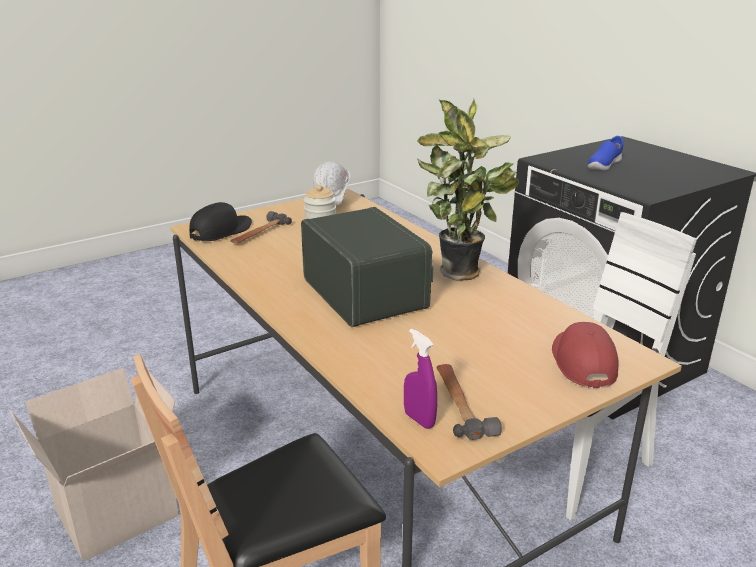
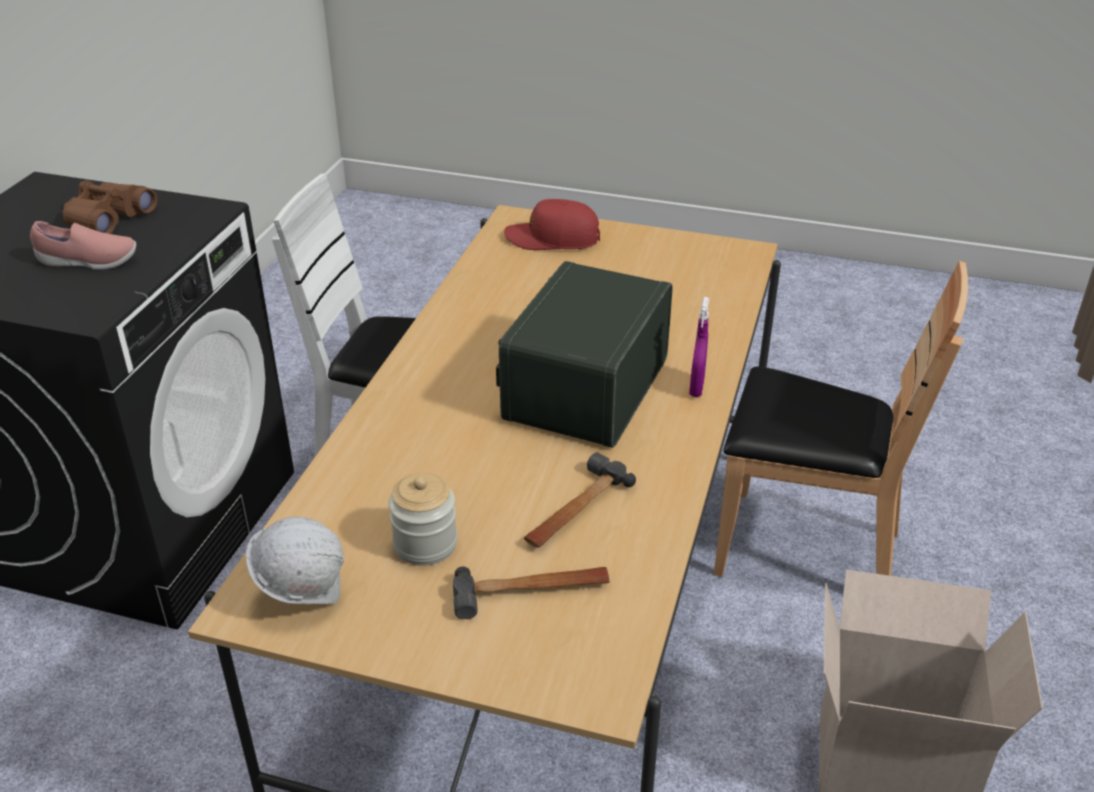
camera: 130 degrees left, 10 degrees up
black cap [189,202,252,241] -> none
purple spray bottle [404,329,437,429] -> purple spray bottle moved to [689,297,709,397]
potted plant [417,99,519,281] -> none
hammer [437,364,502,440] -> hammer moved to [524,452,636,548]
red cap [552,322,619,388] -> red cap turned 45 degrees clockwise [504,199,600,250]
blue shoe [588,136,623,170] -> pink shoe [30,221,136,270]
none -> brown binoculars [62,180,157,234]

